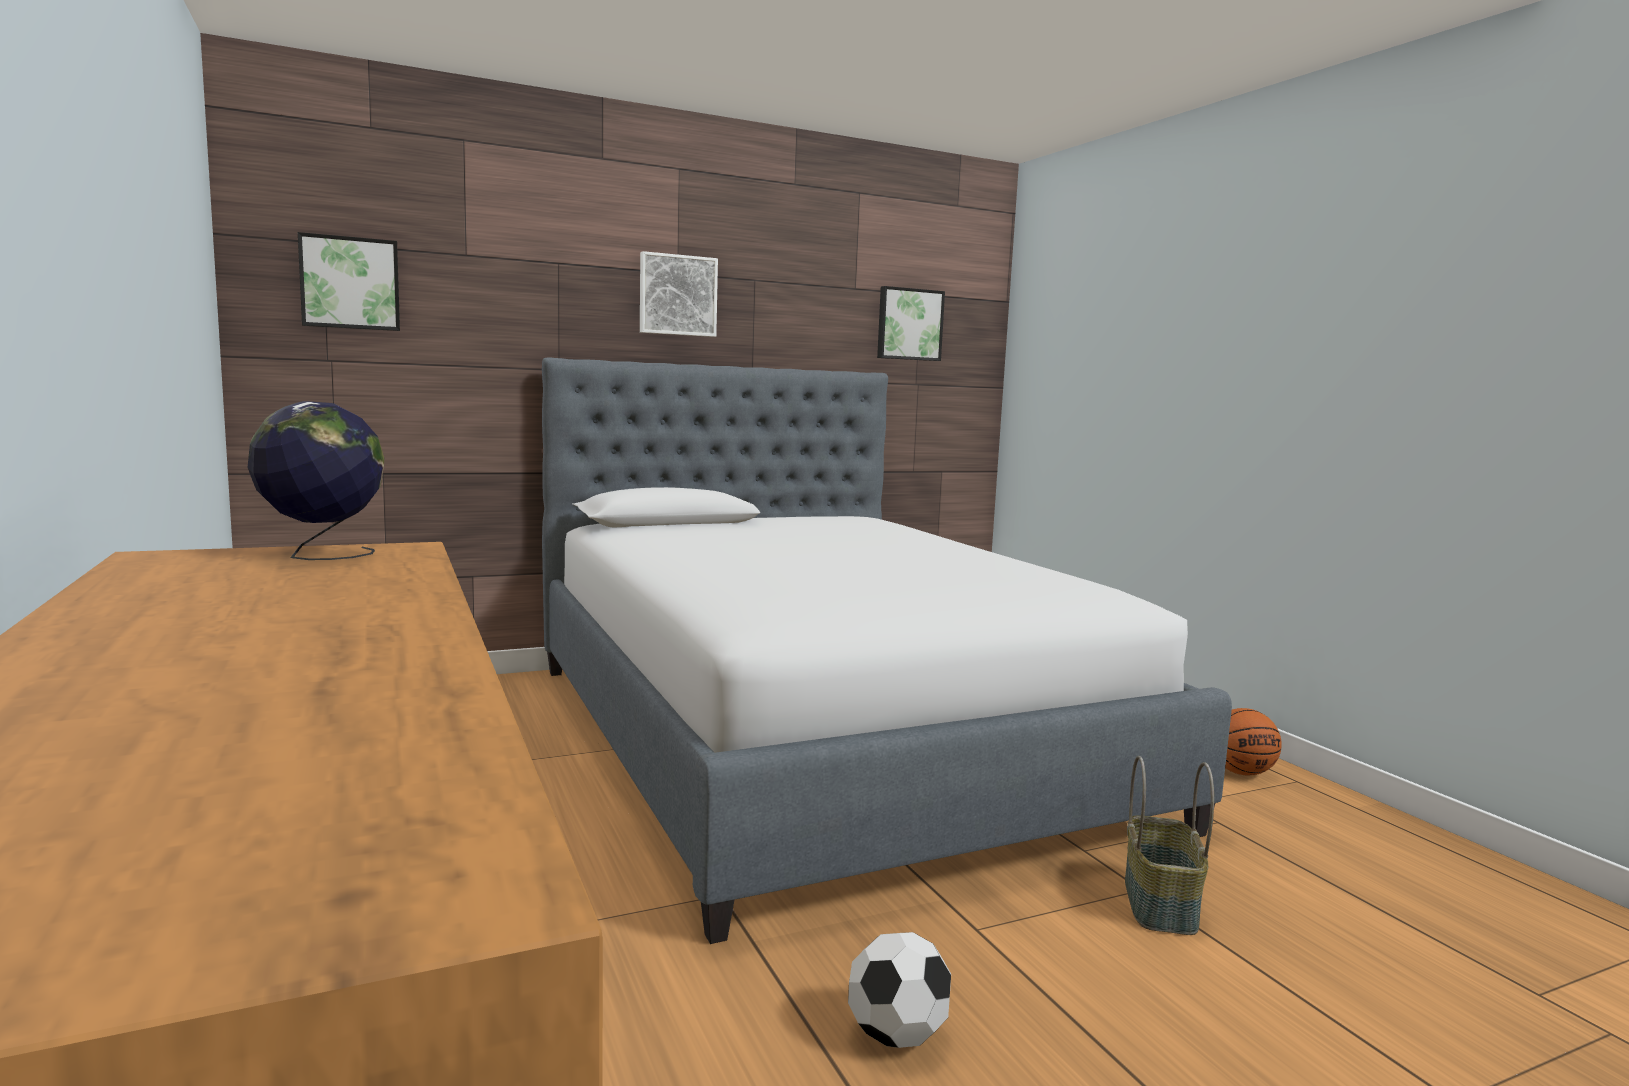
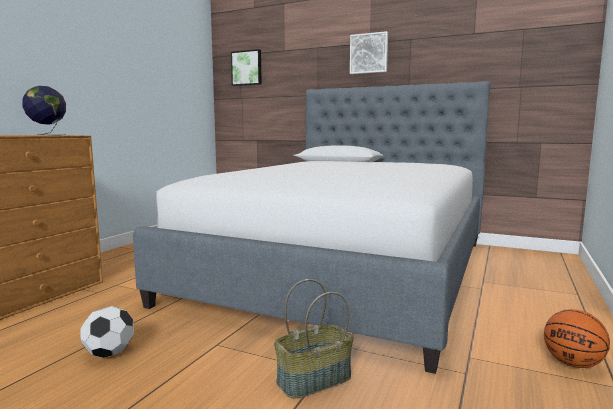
camera: 50 degrees right, 0 degrees up
picture [877,286,945,361] -> none

